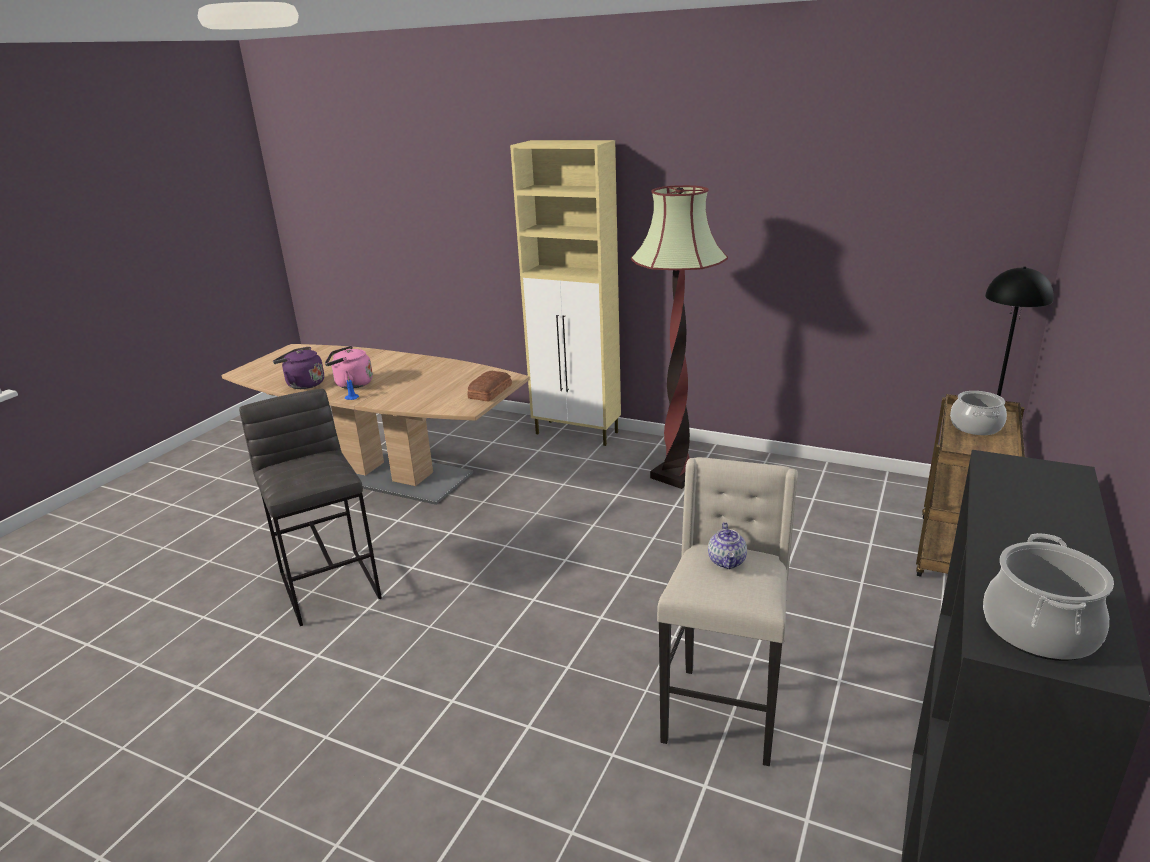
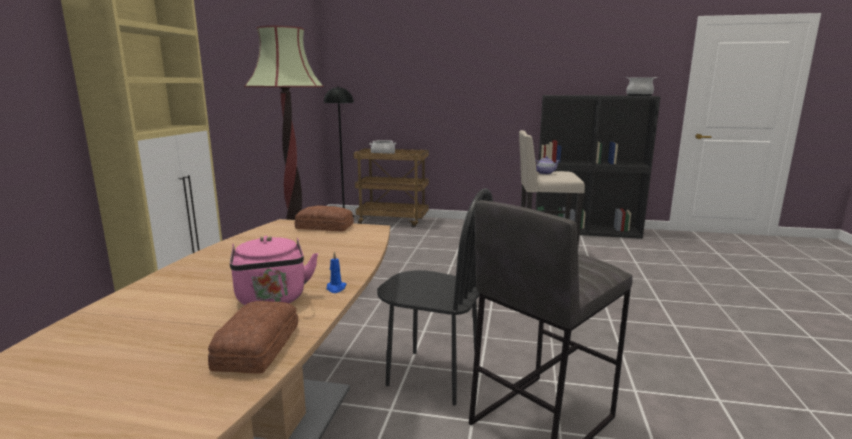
camera: 105 degrees left, 10 degrees down
purple kettle [273,346,324,389] -> bread [208,301,298,374]
none -> black chair [377,188,493,406]

